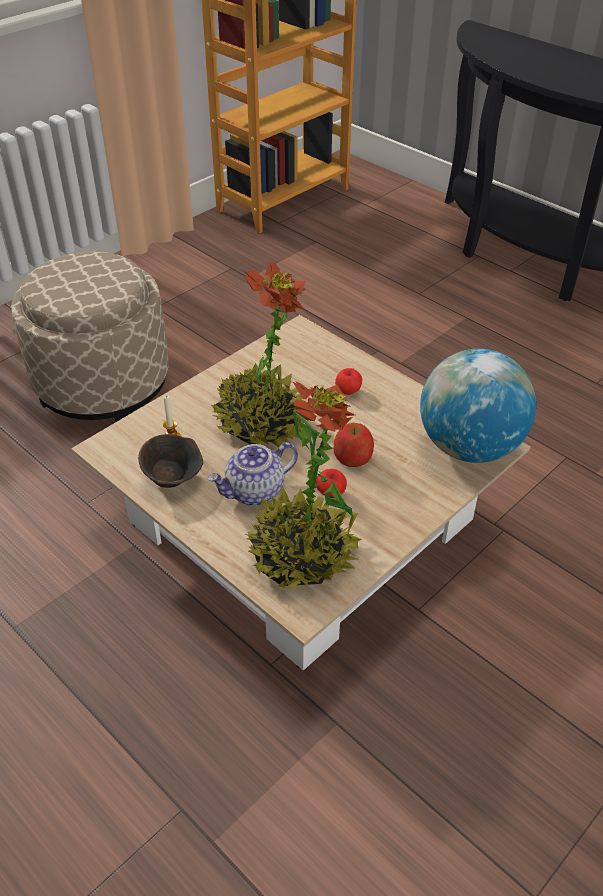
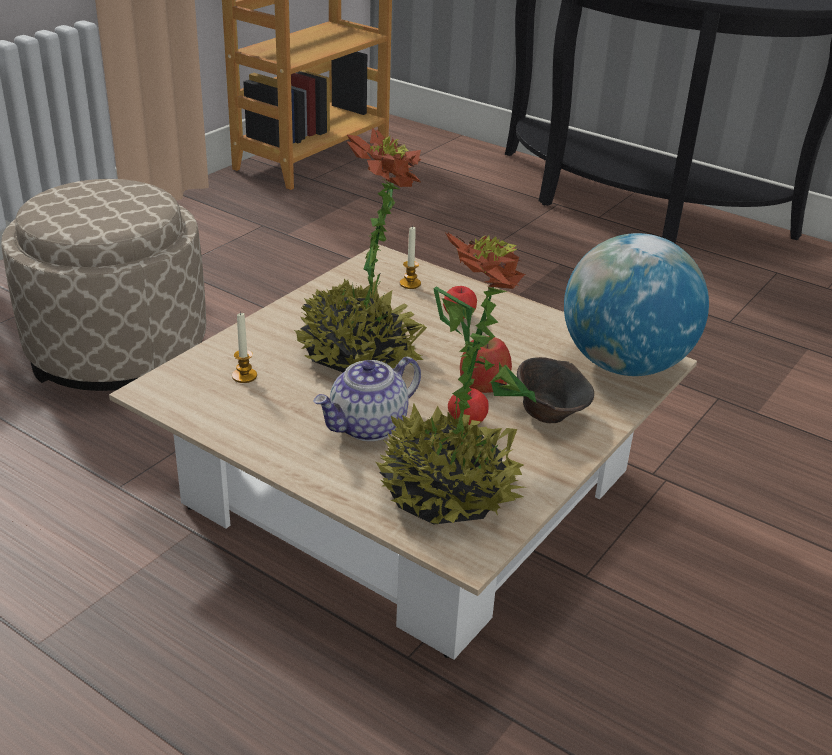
camera: 10 degrees left, 10 degrees down
brown bowl [138,434,203,488] -> brown bowl moved to [517,357,594,423]
none -> candle [400,226,421,289]

